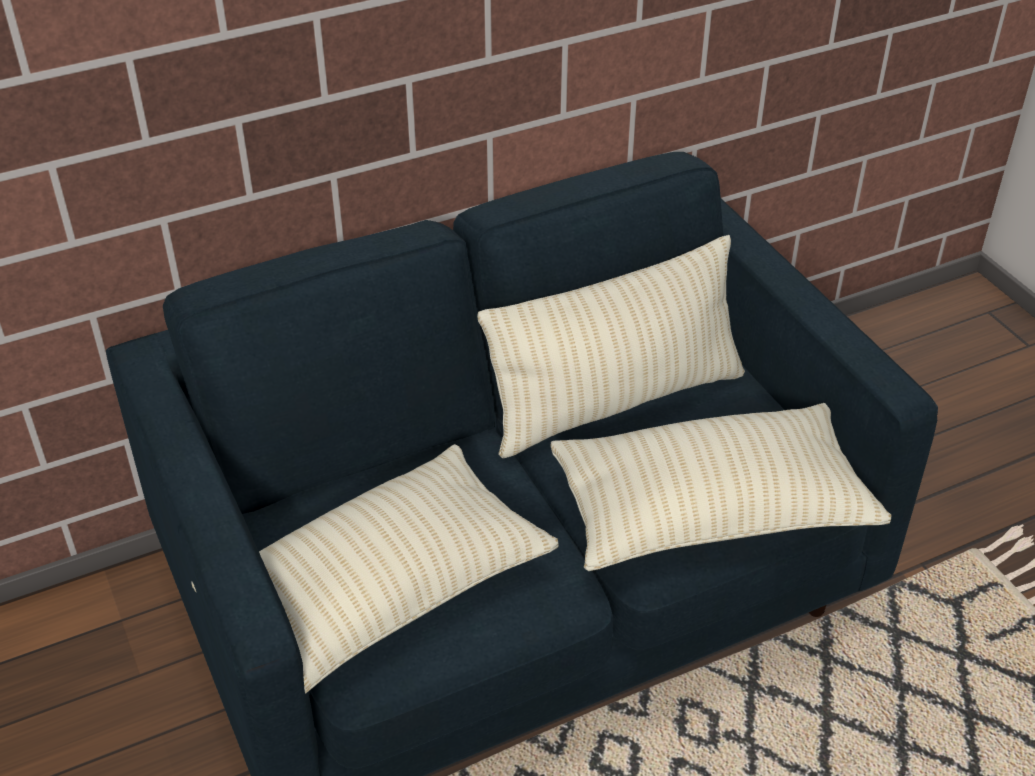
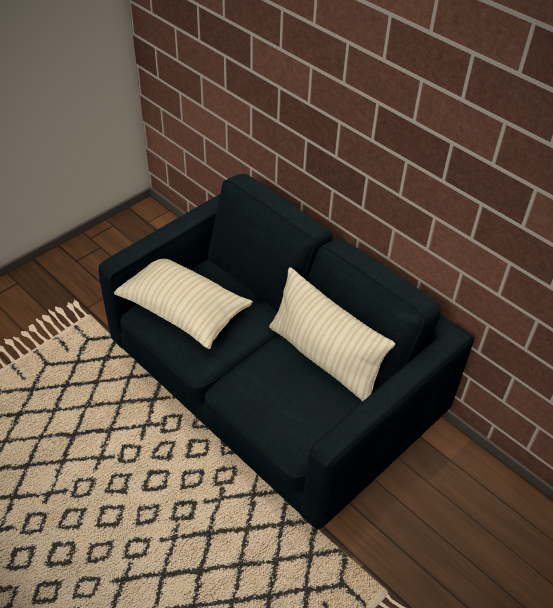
camera: 70 degrees right, 5 degrees up
beige pillow [550,403,892,571] -> none

